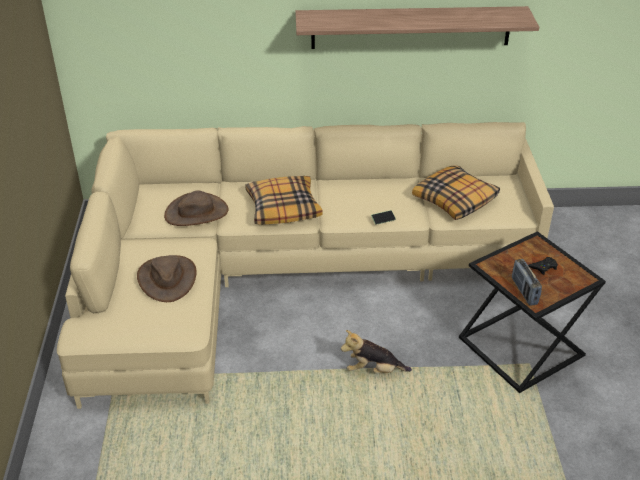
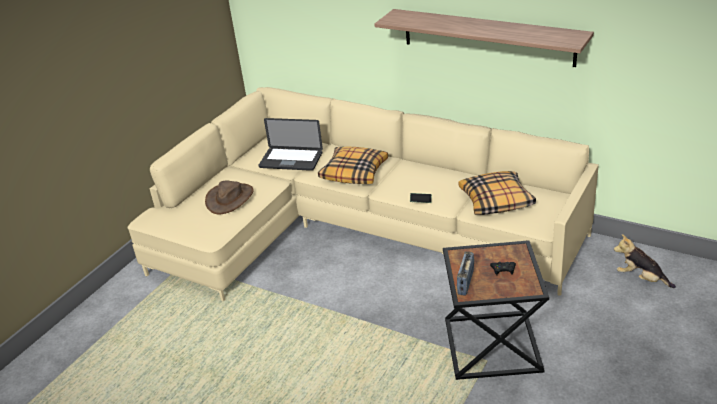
camera: 35 degrees right, 5 degrees down
brown hat [164,190,229,226] -> laptop [259,118,323,171]
plush toy [341,330,412,373] -> plush toy moved to [614,234,676,288]

